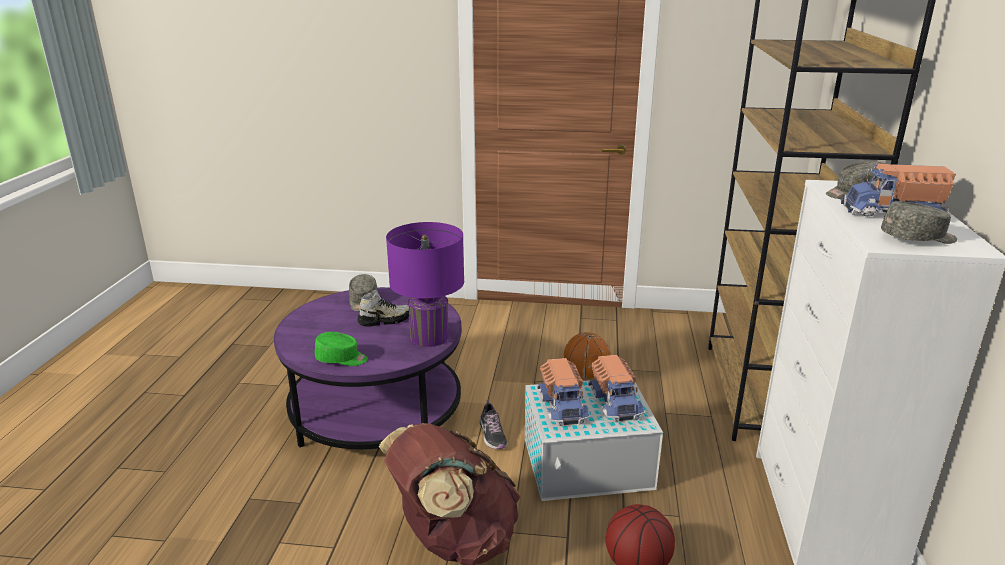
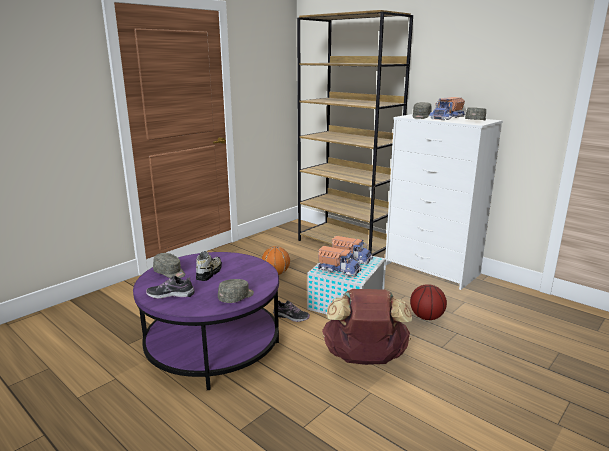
camera: 55 degrees left, 5 degrees down
green cap [315,332,368,366] -> grey cap [218,279,254,303]
purple table lamp [386,222,464,347] -> none
none -> shoe [146,276,195,299]

